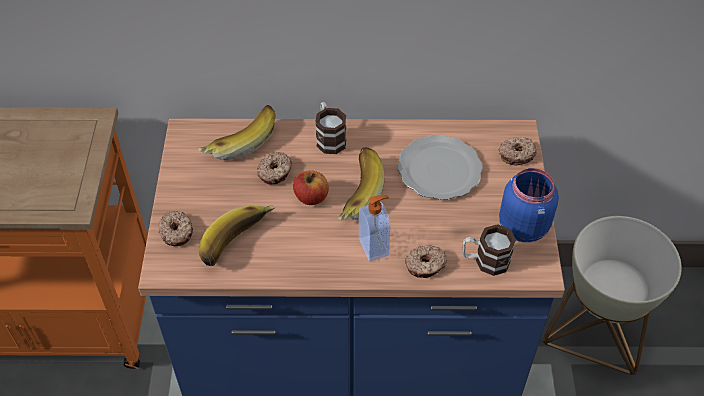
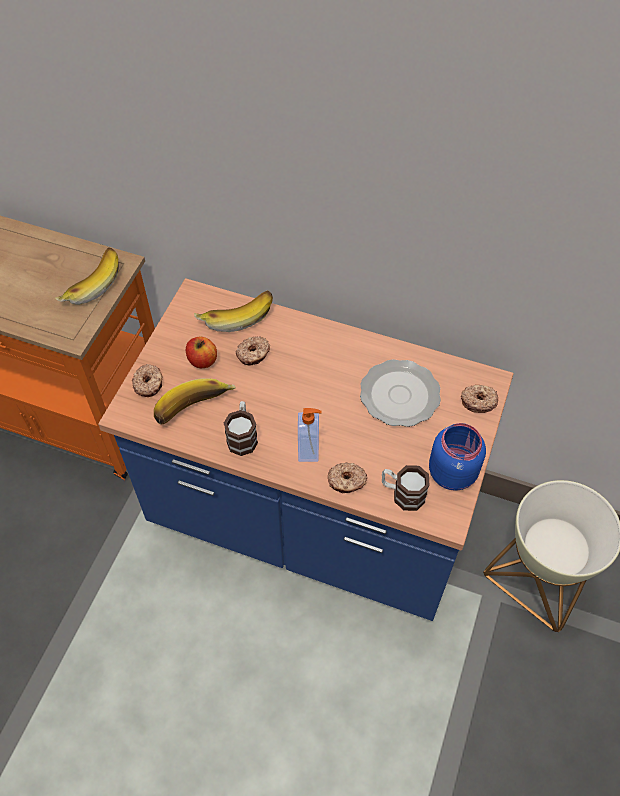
camera: 20 degrees right, 5 degrees up
apple [293,170,329,205] -> apple moved to [186,337,217,368]
mug [315,102,346,154] -> mug moved to [224,401,258,456]
banana [336,147,384,220] -> banana moved to [55,248,119,305]

